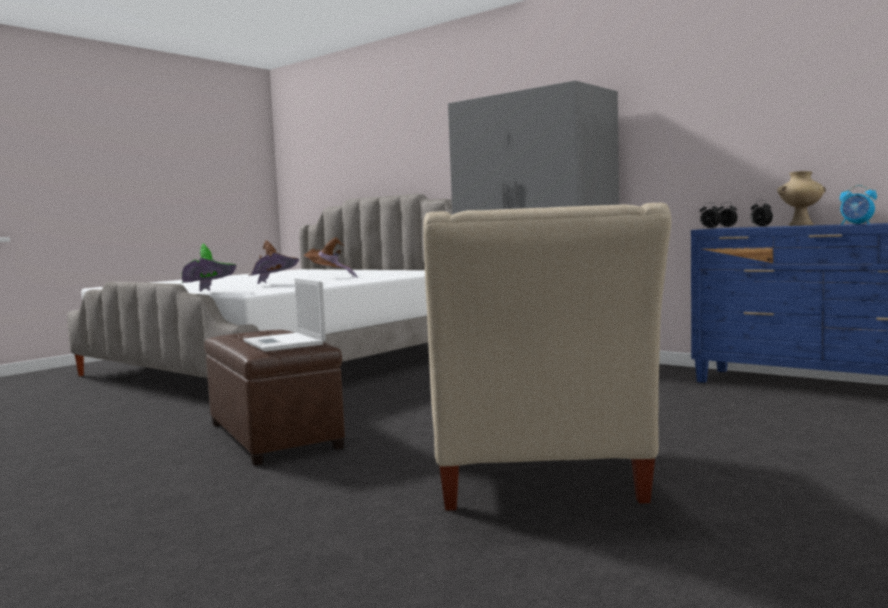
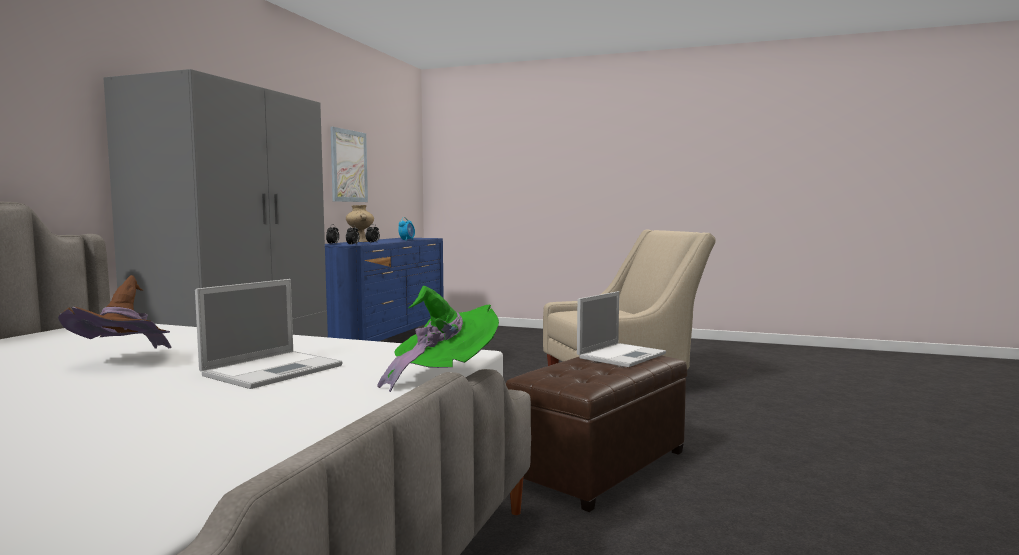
camera: 110 degrees left, 0 degrees up
brown hat [248,240,299,284] -> laptop [195,279,342,389]
none -> picture [330,127,368,202]

